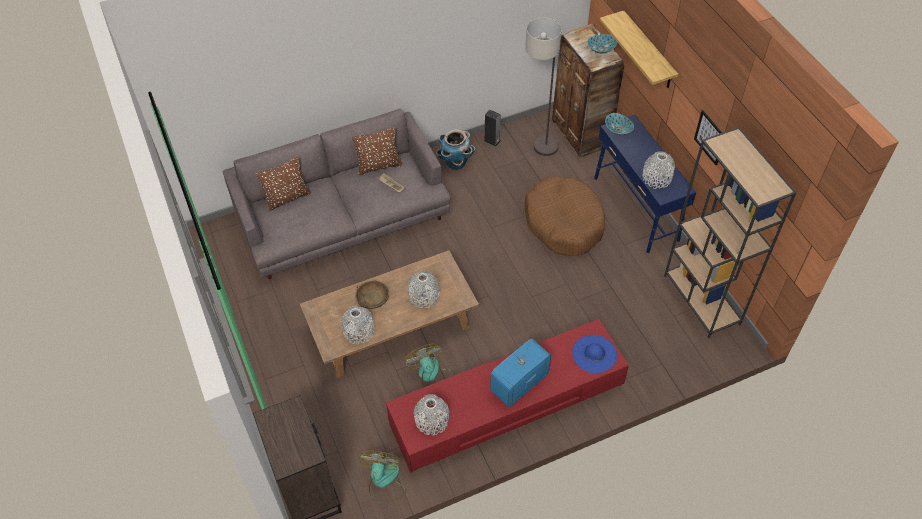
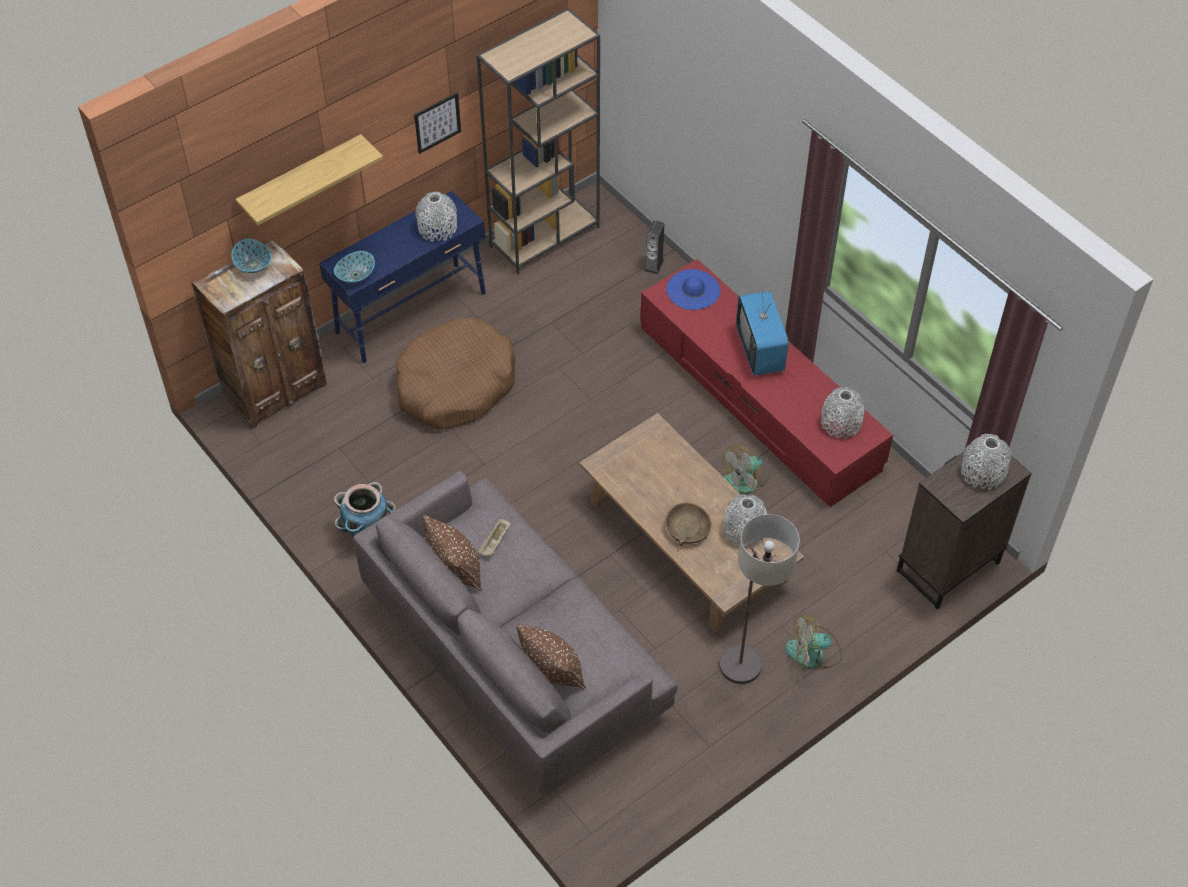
camera: 105 degrees left, 0 degrees up
fan [359,451,406,503] -> fan moved to [786,613,842,669]
grey vase [408,271,440,308] -> grey vase moved to [961,434,1012,490]
speaker [484,109,501,147] -> speaker moved to [644,220,665,275]
television [490,338,551,407] -> television turned 45 degrees clockwise [736,281,788,376]
grey floor lamp [525,18,567,156] -> grey floor lamp moved to [719,514,800,684]

